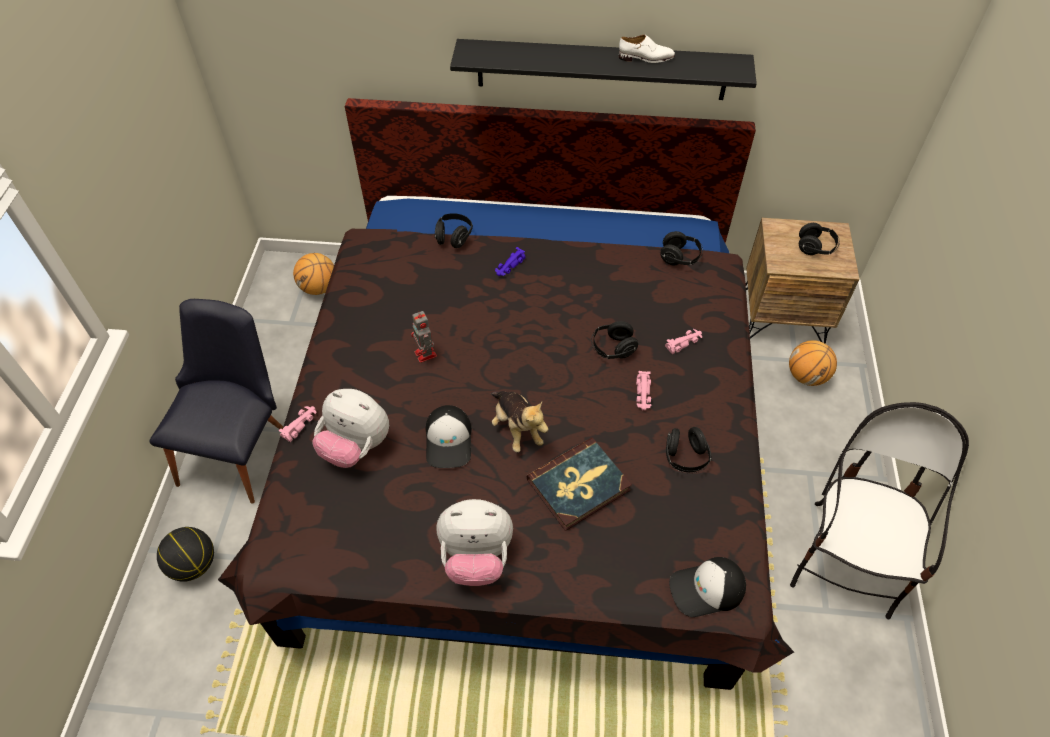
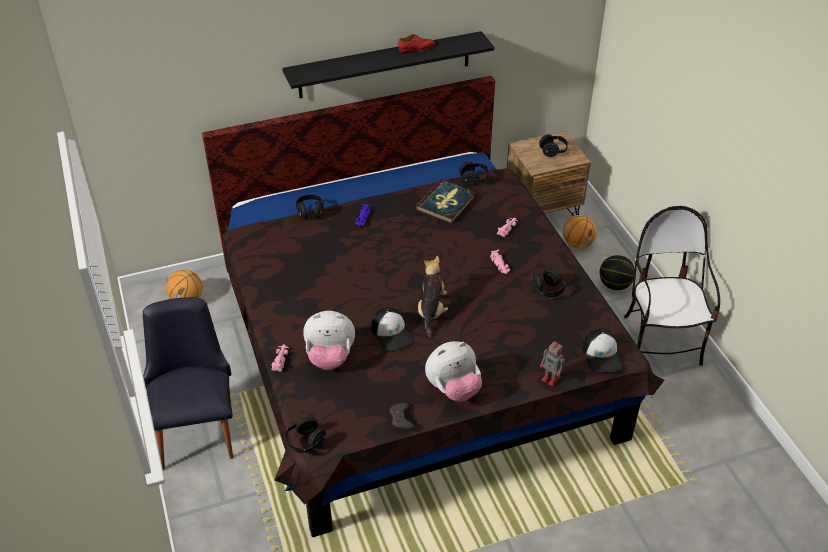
camera: 25 degrees left, 10 degrees down
basketball [157,527,214,582] -> basketball moved to [599,255,635,290]
toy robot [411,311,437,363] -> toy robot moved to [540,341,567,386]
plush toy [491,391,548,452] -> plush toy turned 120 degrees counterclockwise [418,256,448,337]
book [527,437,632,531] -> book moved to [415,179,476,225]
black headphones [591,321,638,359] -> black headphones moved to [285,417,326,453]
white shoe [619,35,675,63] -> red shoe [398,34,435,54]
cap [669,557,746,617] -> cap turned 60 degrees counterclockwise [582,328,622,373]
none -> grey game controller [390,403,414,430]

